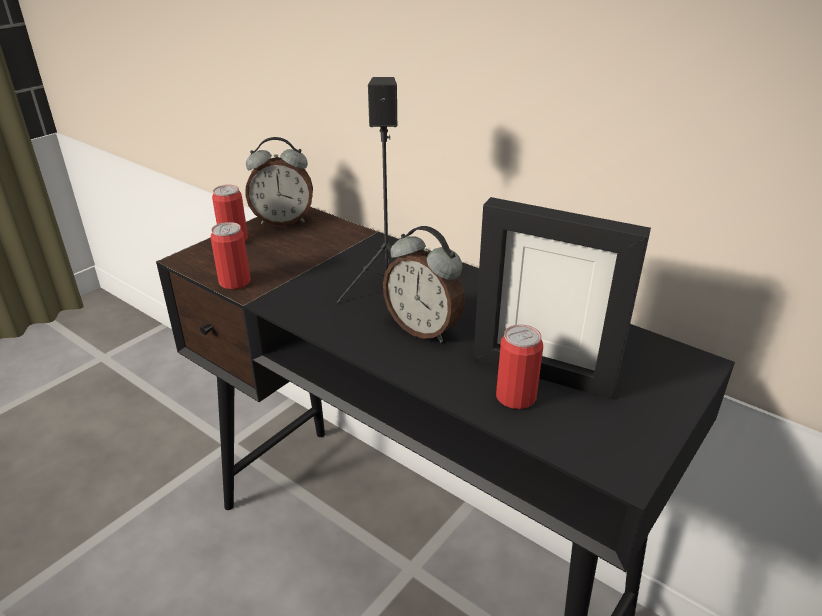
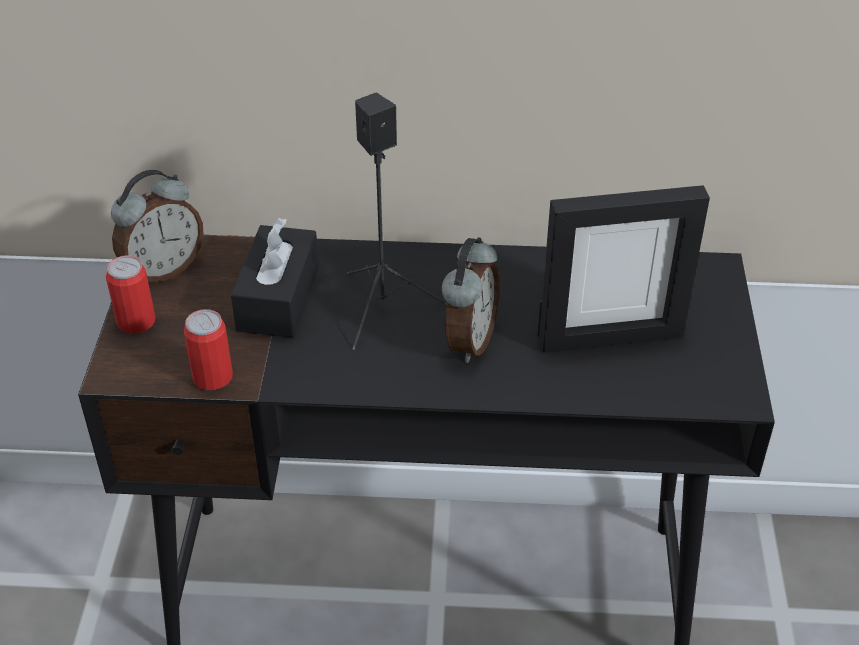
camera: 35 degrees left, 10 degrees up
alarm clock [383,226,465,342] -> alarm clock turned 75 degrees counterclockwise [442,238,499,363]
can [496,325,543,409] -> none
none -> black tissue box [231,218,319,338]

